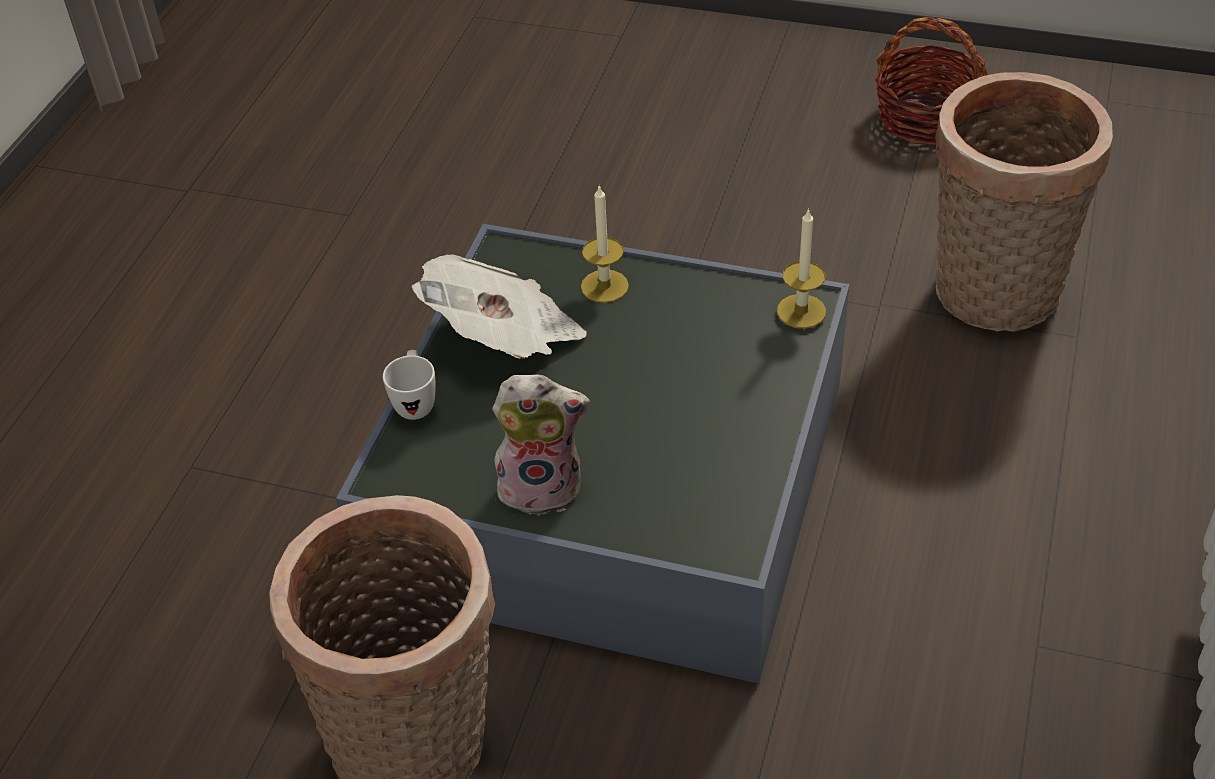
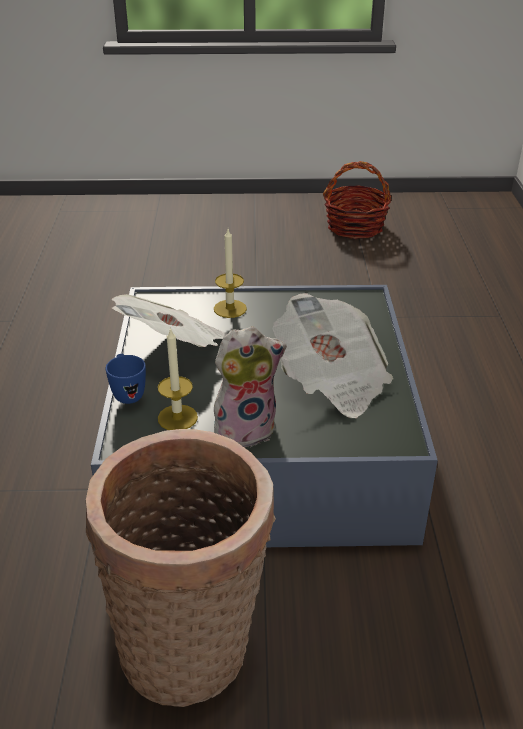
camera: 20 degrees left, 10 degrees down
white mug [383,350,435,420] -> blue mug [106,354,146,404]
candle [777,208,826,329] -> candle moved to [158,327,198,430]
basket [935,72,1113,332] -> none
none -> newspaper [273,293,393,418]

